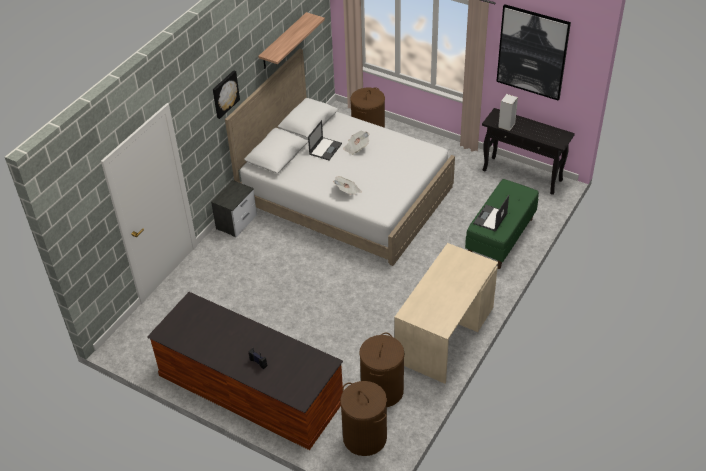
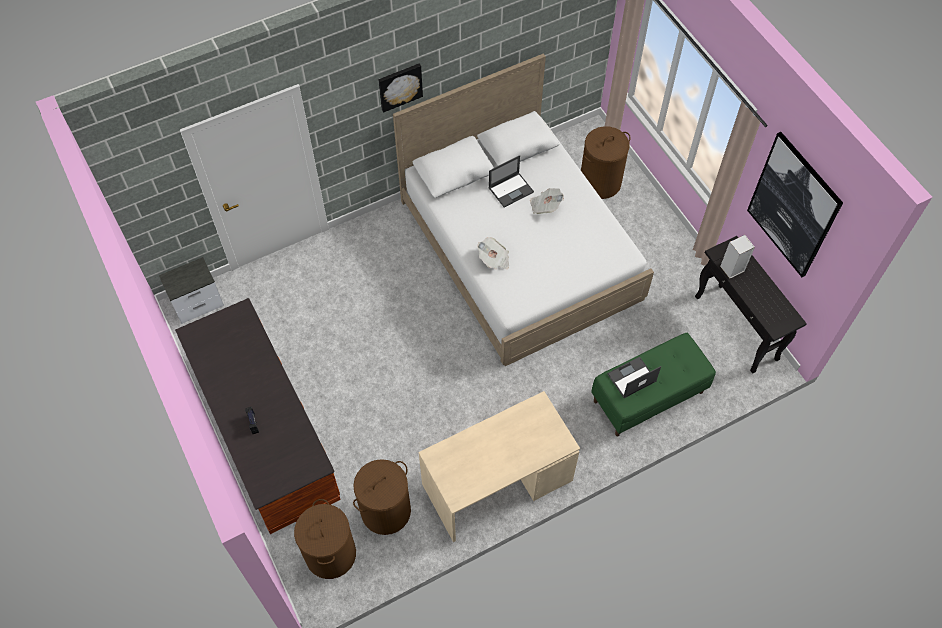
camera: 30 degrees right, 15 degrees up
nightstand [211,180,257,237] -> nightstand moved to [159,257,224,324]
shelf [258,12,325,69] -> none

